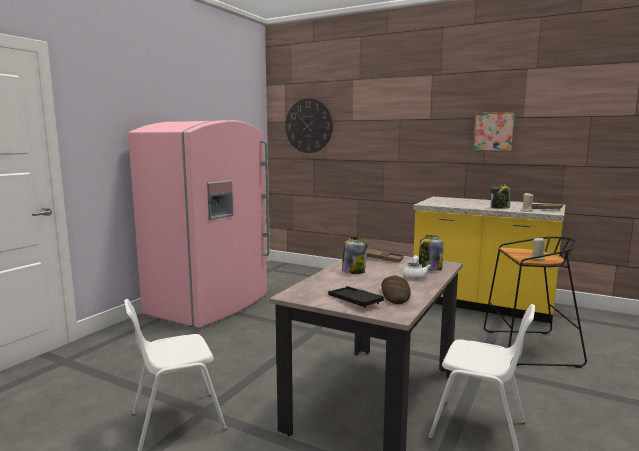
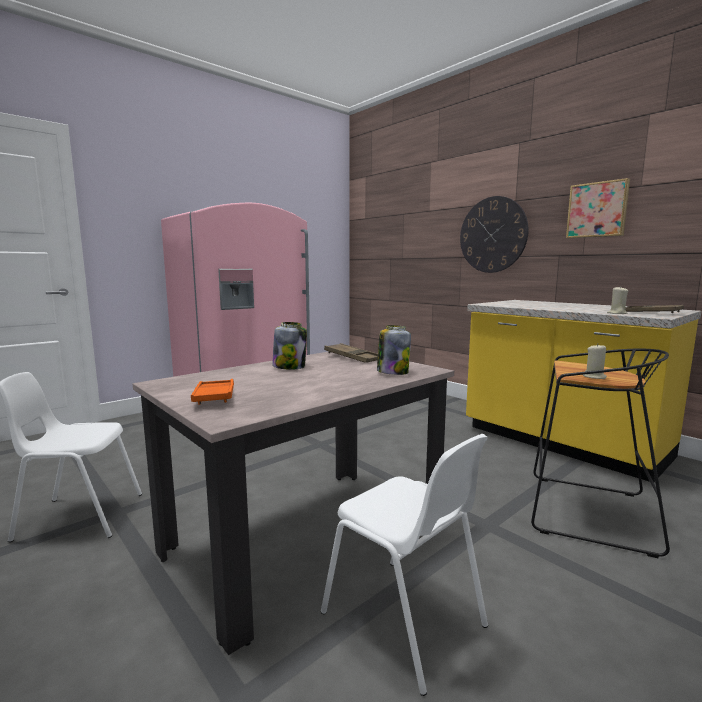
camera: 20 degrees right, 0 degrees up
wall clock [285,98,333,153] -> wall clock moved to [460,196,529,273]
black tray [328,286,384,308] -> orange tray [191,379,234,405]
bread [381,276,411,304] -> none
white teapot [403,255,431,280] -> none
jar [491,184,510,209] -> none

